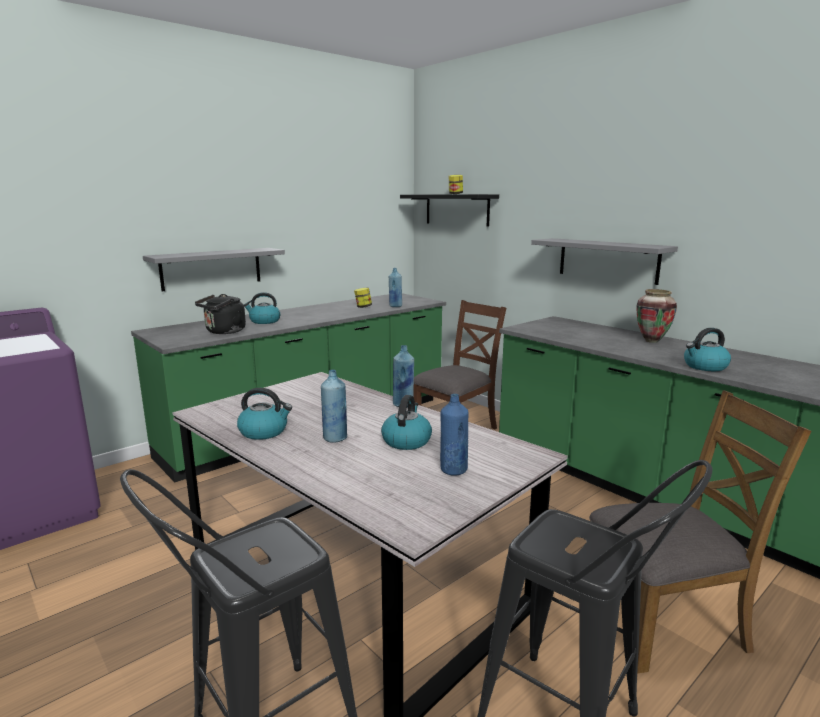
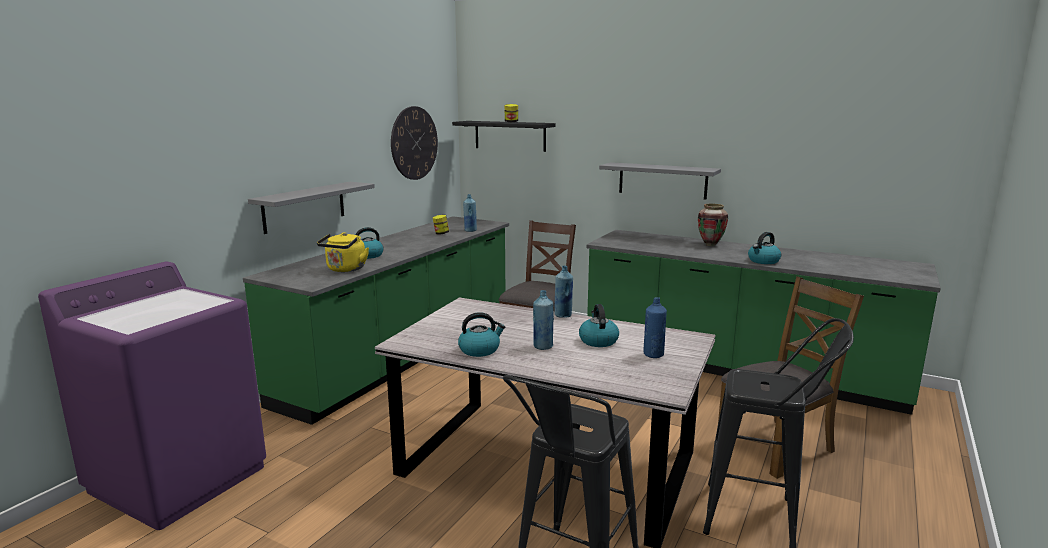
camera: 20 degrees left, 0 degrees up
black kettle [195,294,246,334] -> yellow kettle [317,232,369,272]
none -> wall clock [391,106,438,180]

